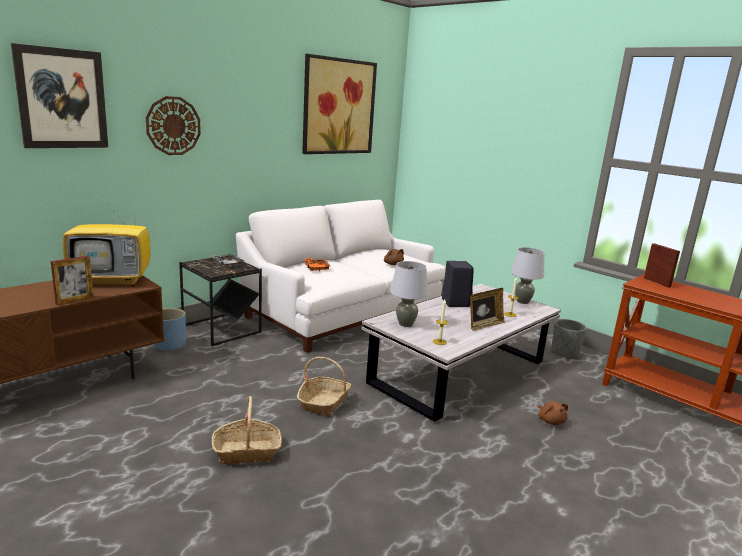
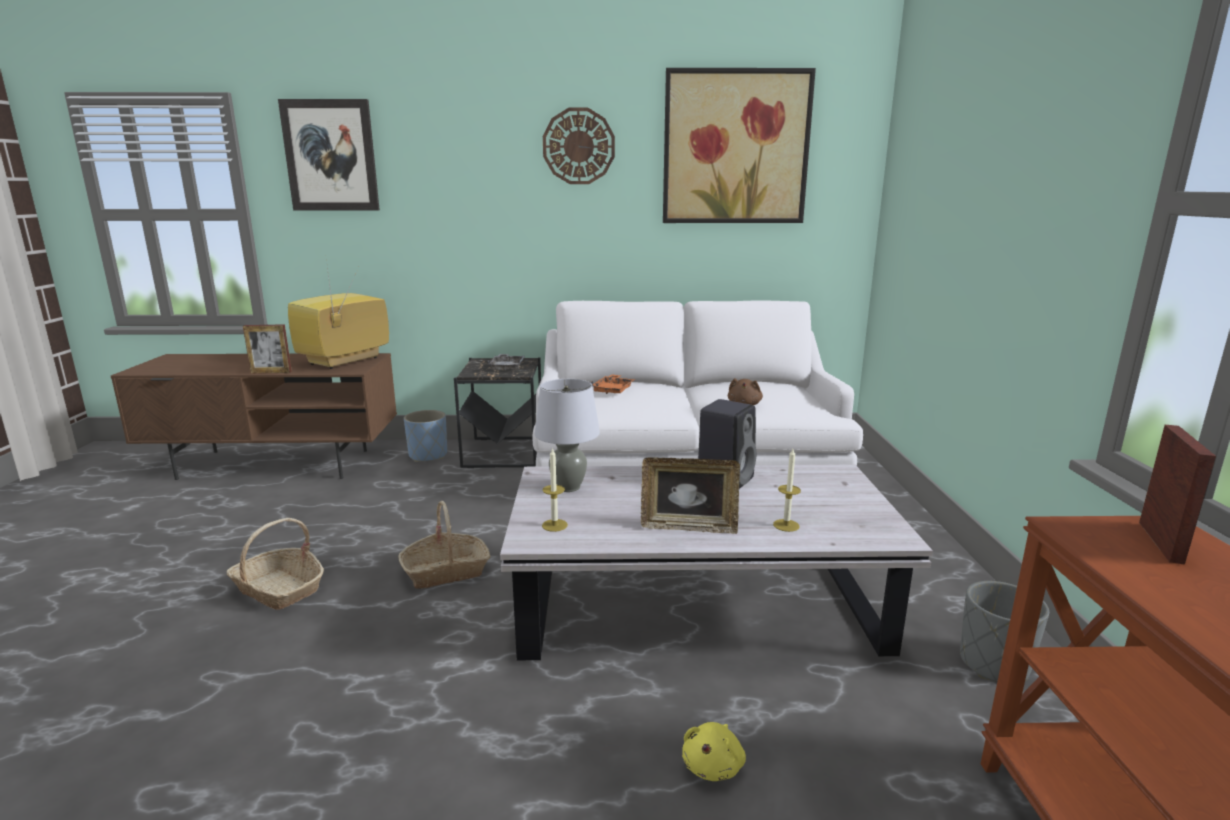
camera: 45 degrees right, 0 degrees up
television [63,194,150,286] -> television turned 90 degrees clockwise [288,260,389,369]
wall clock [146,96,201,155] -> wall clock moved to [543,108,615,184]
grey table lamp [511,247,545,304] -> none
brown plush toy [538,401,568,425] -> yellow plush toy [682,722,746,781]

